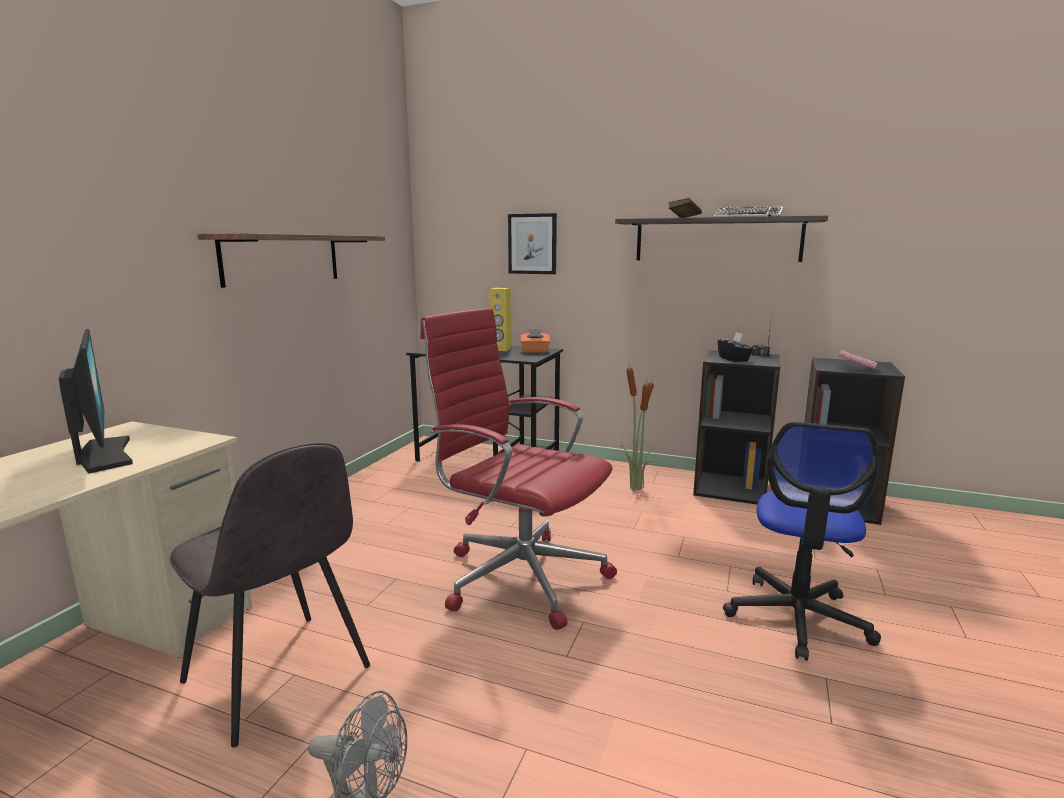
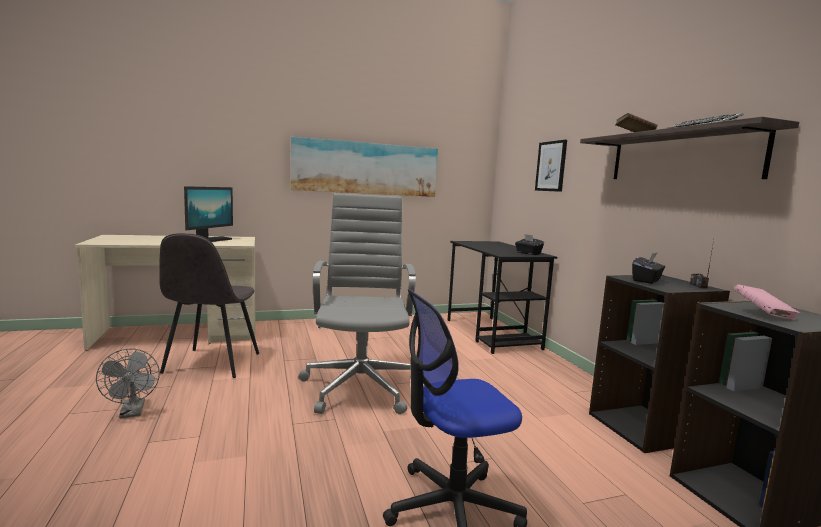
camera: 50 degrees right, 5 degrees down
shelf [197,233,385,288] -> picture [290,136,438,197]
red office chair [420,308,617,630] -> grey office chair [299,193,416,414]
yellow speaker [489,288,512,351] -> none
orange tissue box [521,329,550,353] -> black tissue box [515,234,544,255]
potted plant [614,362,658,491] -> none

